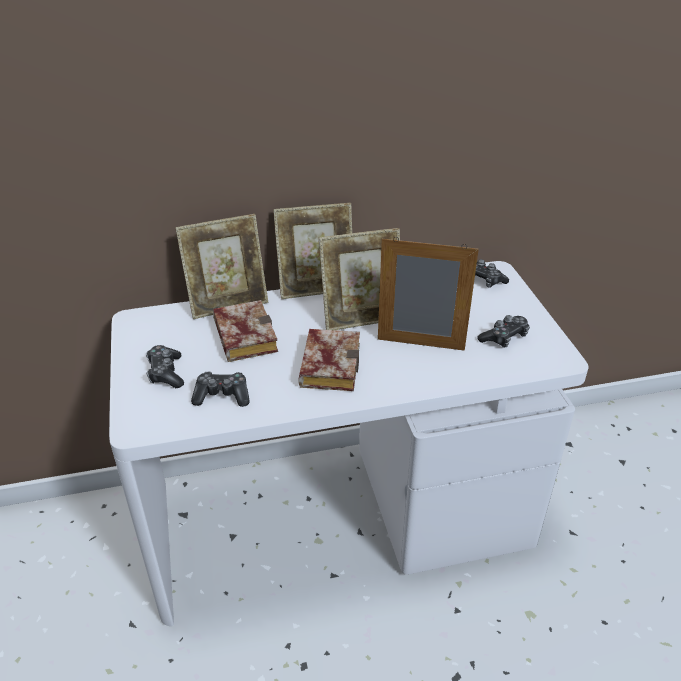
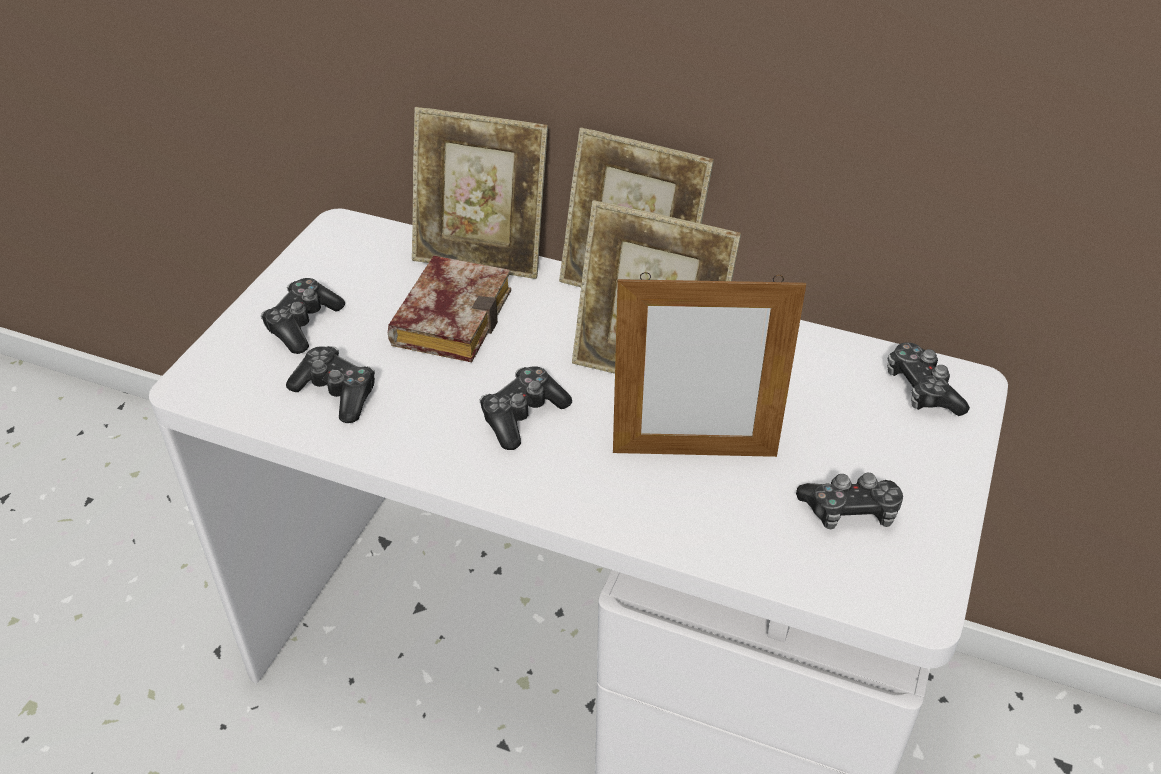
camera: 35 degrees right, 5 degrees up
book [298,329,360,391] -> game controller [479,366,572,450]
picture frame [378,237,479,351] -> picture frame turned 135 degrees clockwise [613,272,806,457]

